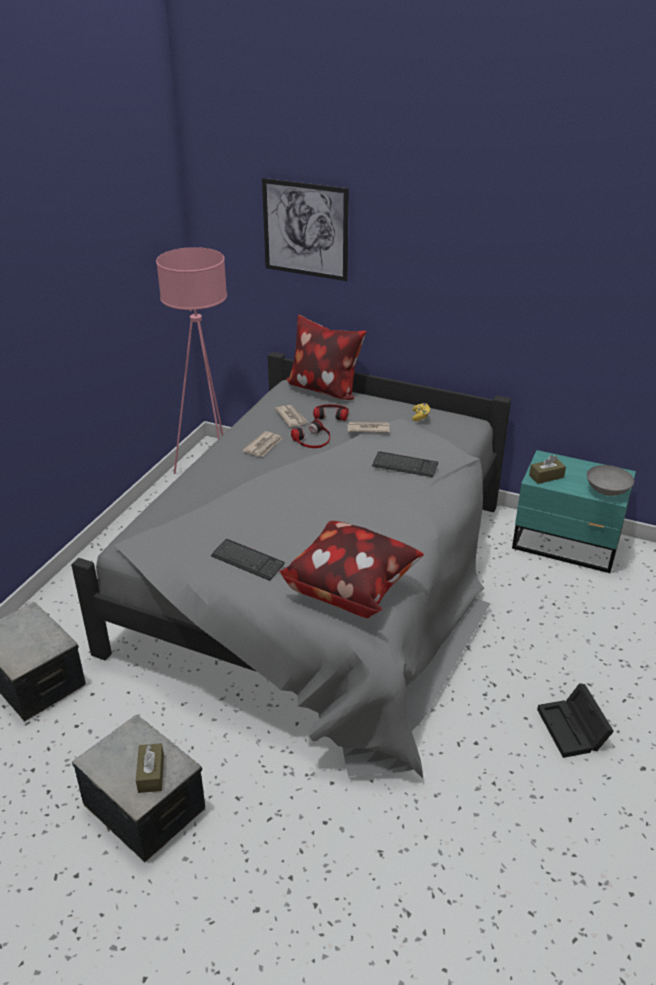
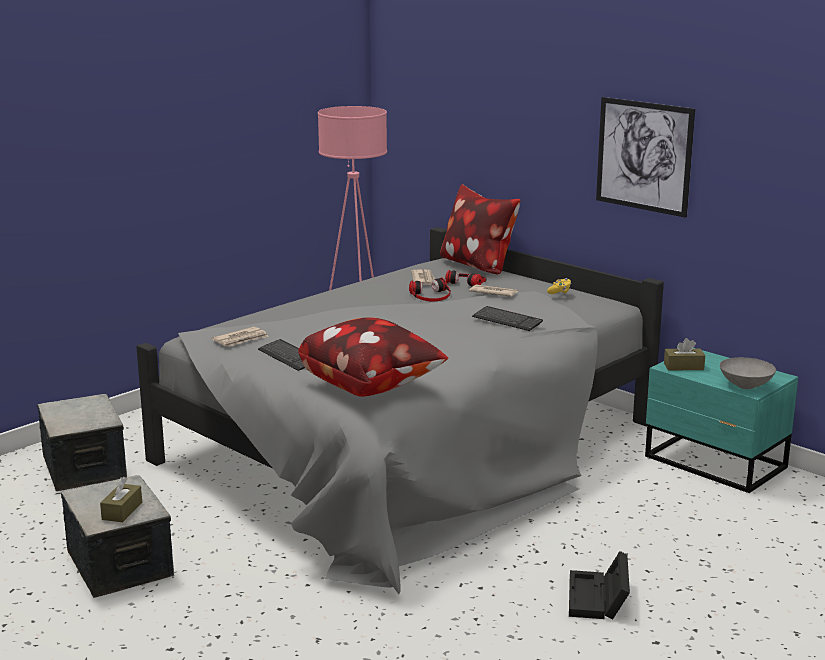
camera: 20 degrees right, 15 degrees down
newspaper [242,431,282,456] -> newspaper moved to [212,327,269,347]
picture [262,178,349,281] -> picture moved to [596,97,695,218]

